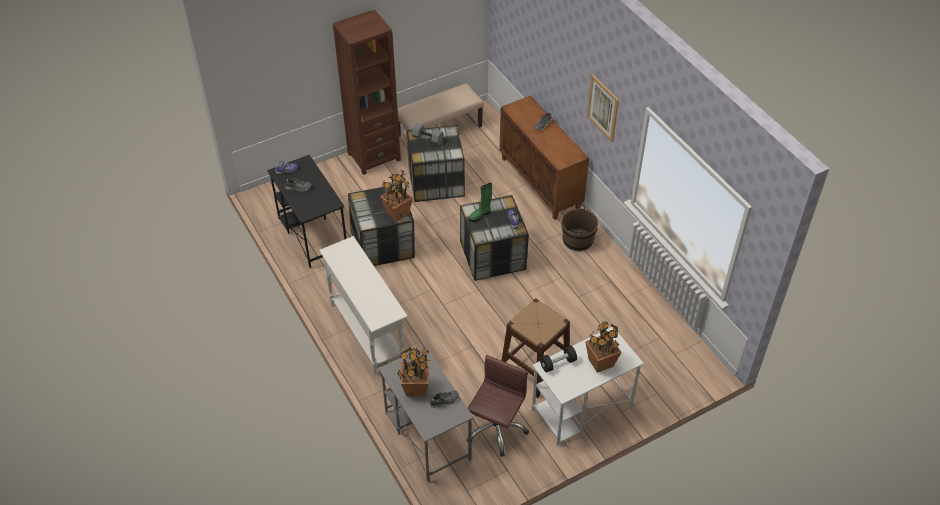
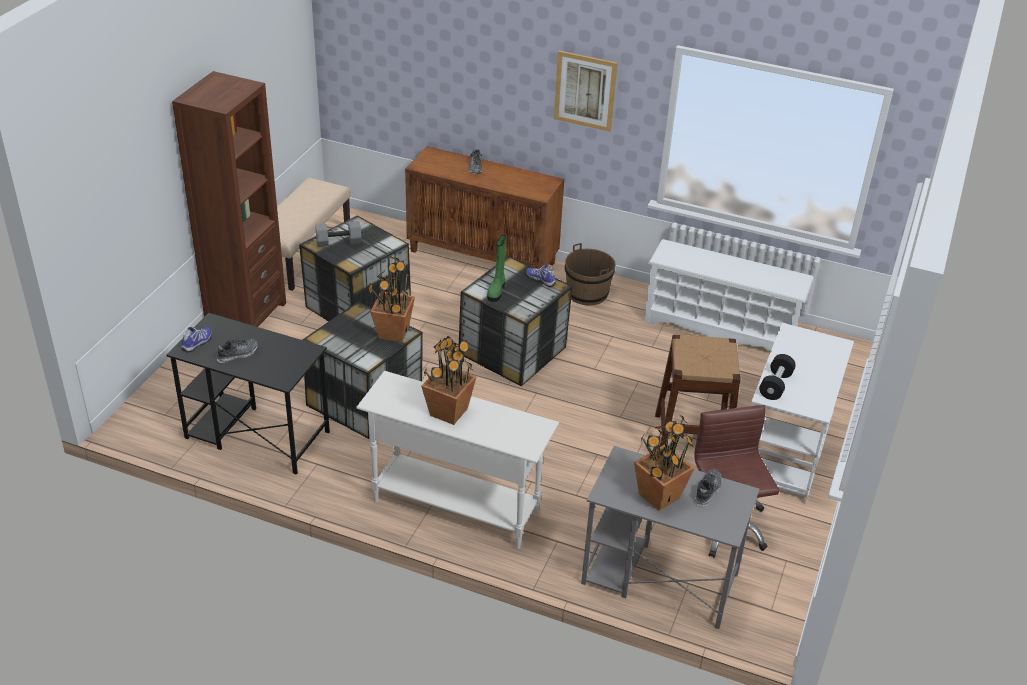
camera: 40 degrees left, 10 degrees down
potted plant [585,321,622,373] -> potted plant moved to [421,336,477,425]
none -> white shoe rack [644,239,814,351]

